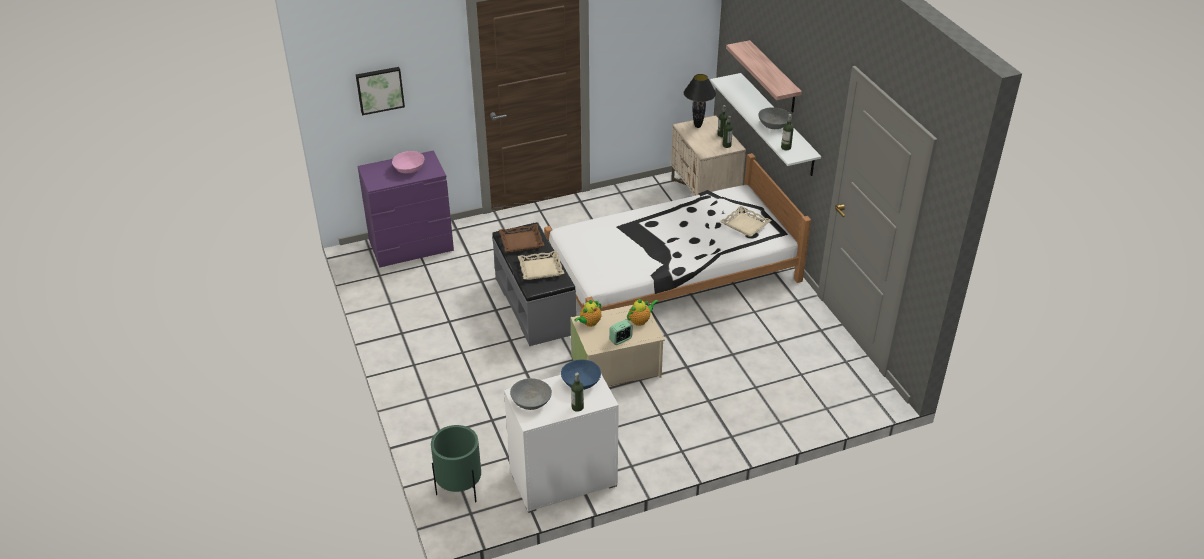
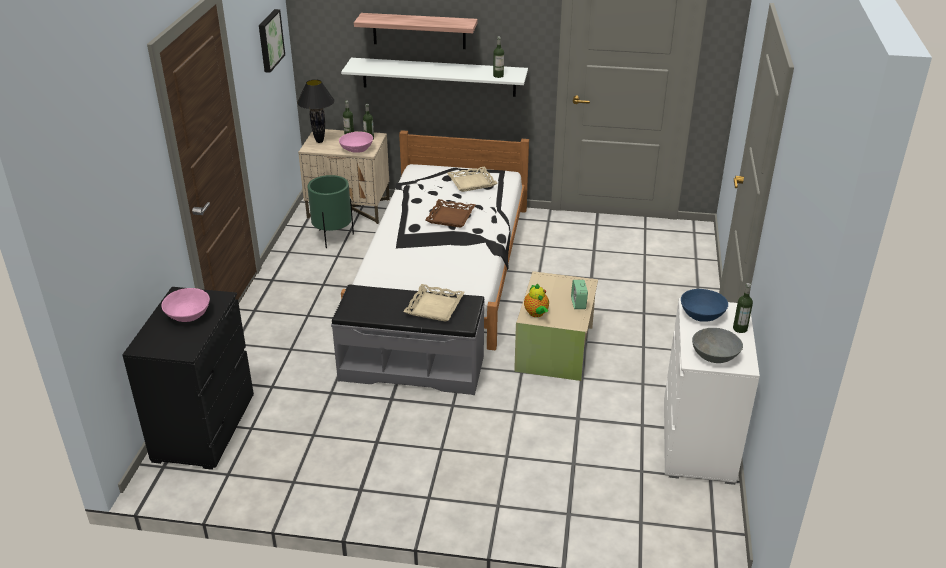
camera: 60 degrees left, 5 degrees down
picture [356,67,405,115] -> picture moved to [259,9,285,73]
purple dresser [358,150,454,268] -> black dresser [122,287,254,470]
green planter [431,425,481,502] -> green planter moved to [307,175,354,248]
brown tray [499,224,545,252] -> brown tray moved to [425,199,475,228]
teapot [627,298,658,326] -> none
grey bowl [758,107,792,129] -> none
none -> pink bowl [339,132,373,153]

